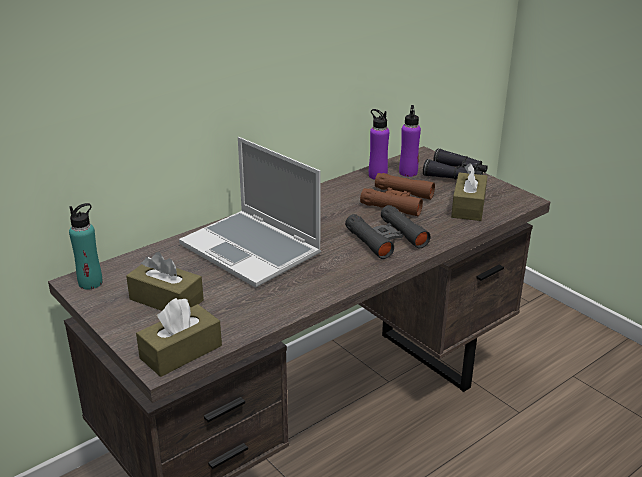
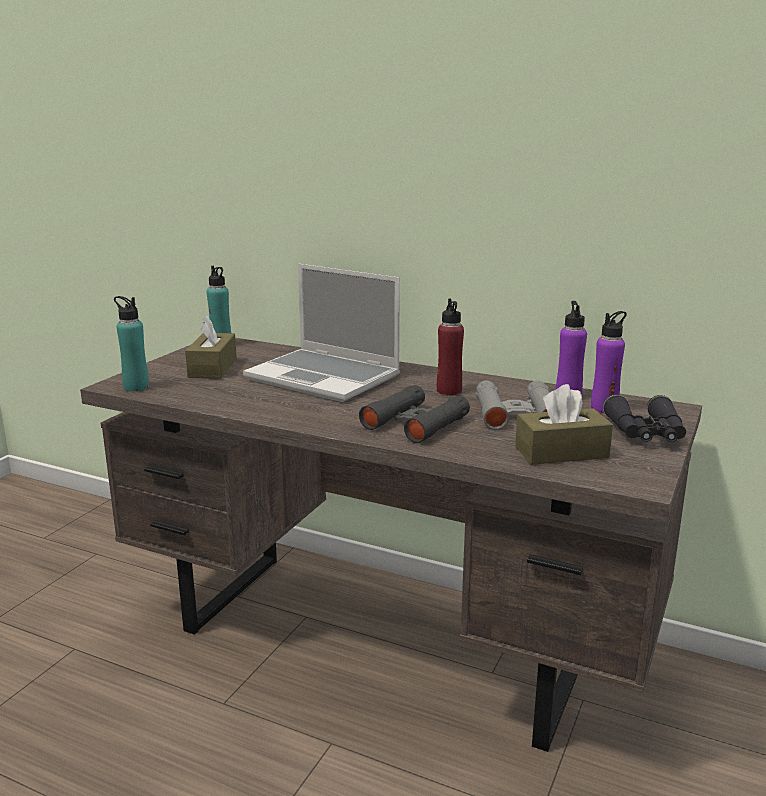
camera: 65 degrees right, 10 degrees down
brown tissue box [136,298,222,377] -> turquoise bottle [114,296,149,391]
laptop [179,137,321,288] -> laptop turned 75 degrees counterclockwise [243,264,400,402]
brown binoculars [360,173,435,216] -> grey binoculars [476,380,550,430]
none -> red bottle [437,298,464,396]

